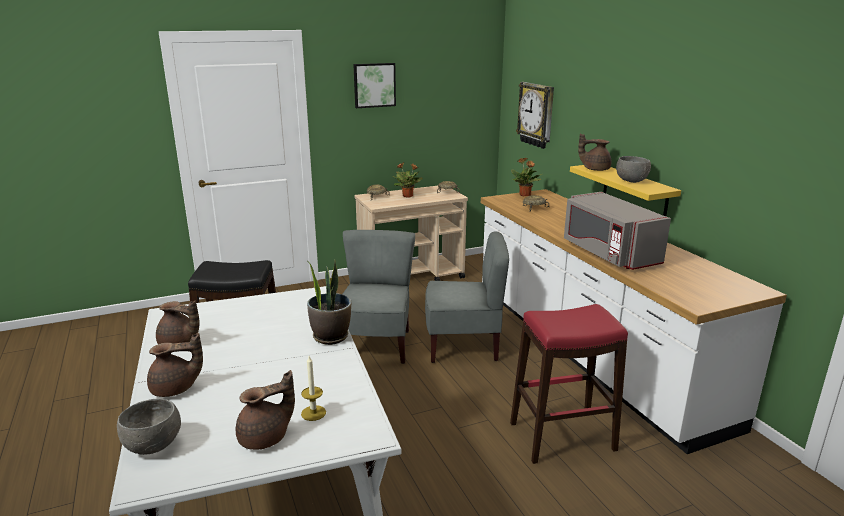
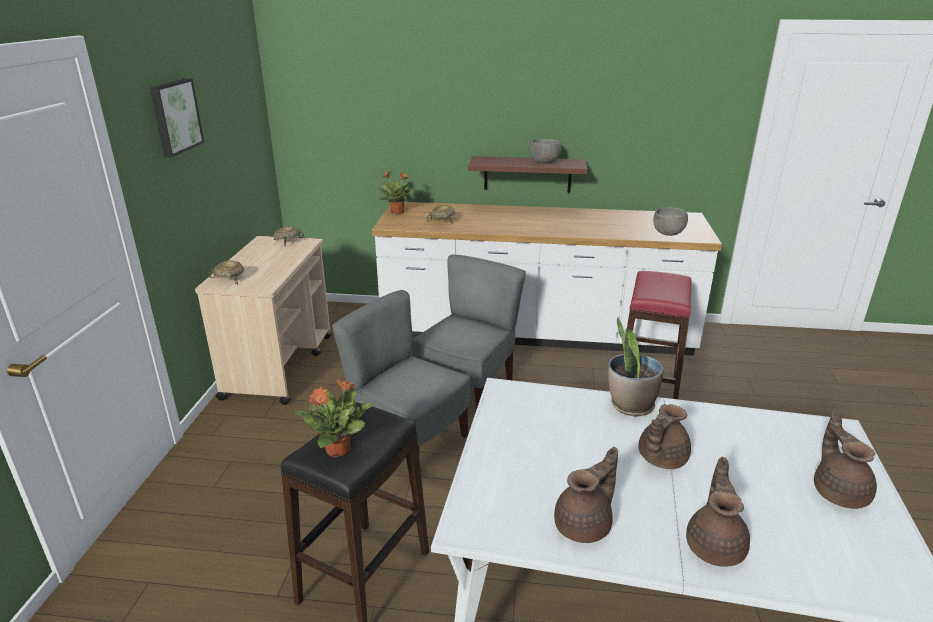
camera: 60 degrees left, 5 degrees up
grey bowl [117,398,181,455] -> grey bowl moved to [653,207,688,236]
candle [301,356,326,421] -> none
potted plant [393,162,423,198] -> potted plant moved to [295,379,373,458]
wall clock [516,82,554,149] -> none
grey microwave [564,192,671,270] -> none
yellow shelf [570,165,681,216] -> brown shelf [468,156,587,193]
brown teapot [578,133,611,171] -> brown teapot moved to [638,404,691,469]

